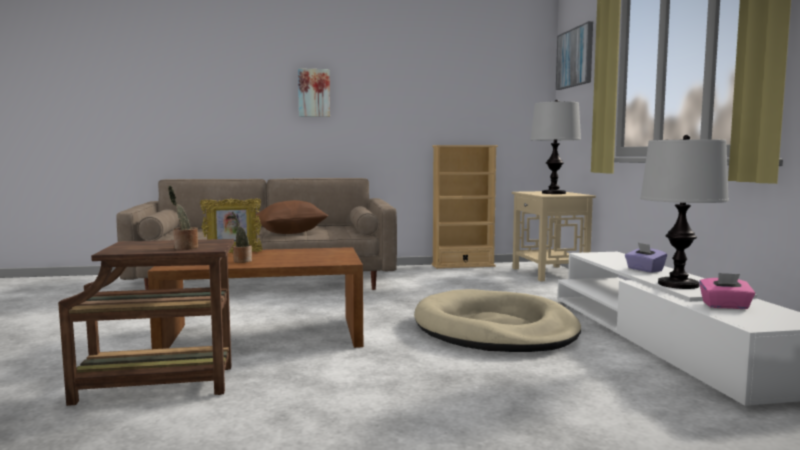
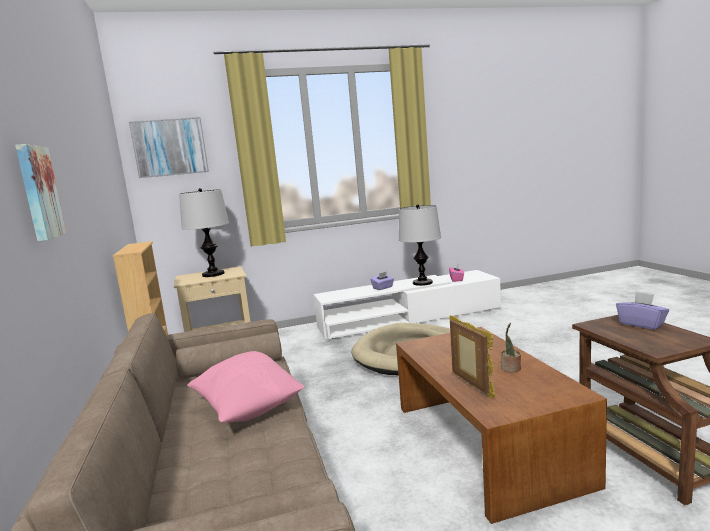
camera: 95 degrees left, 5 degrees up
potted plant [168,186,198,250] -> purple tissue box [616,292,669,330]
brown pillow [256,200,328,234] -> pink pillow [187,351,304,423]

